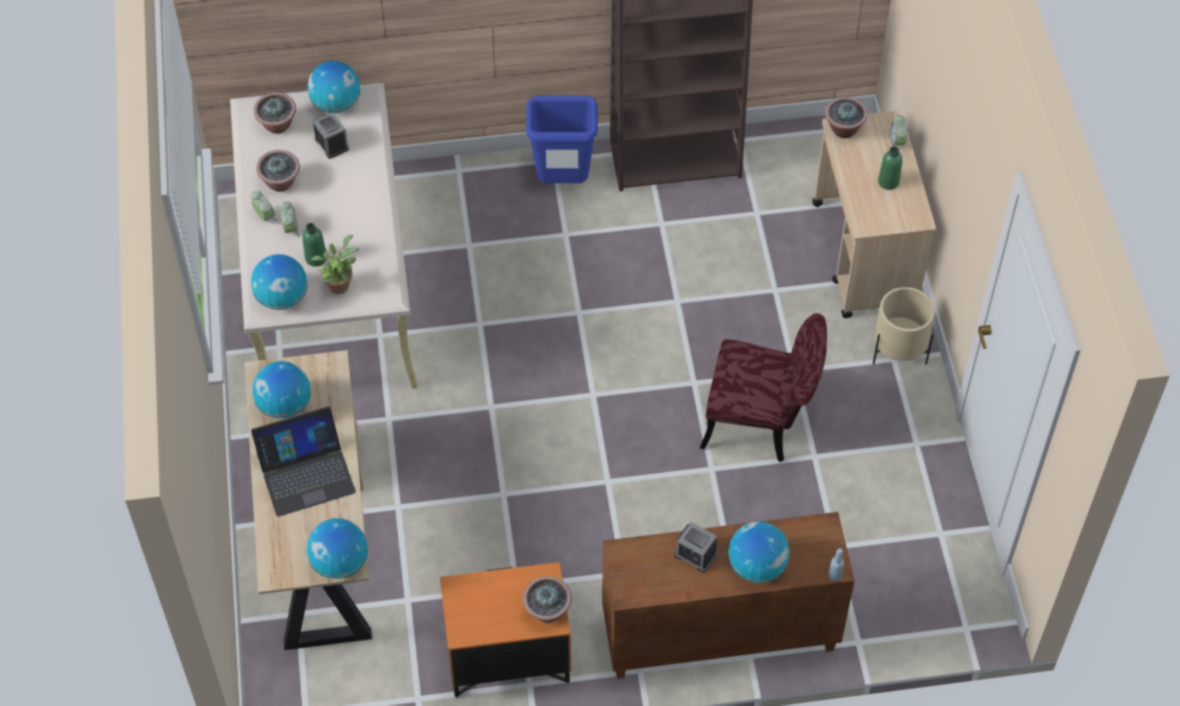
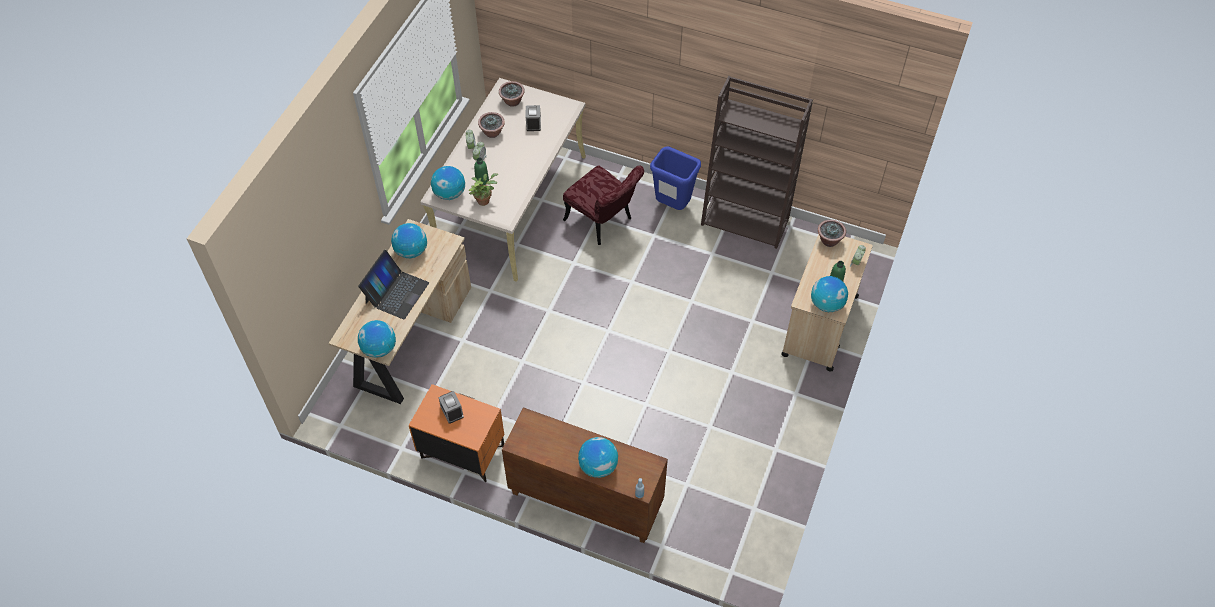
camera: 30 degrees right, 0 degrees up
laptop [251,406,356,517] -> laptop turned 75 degrees counterclockwise [358,250,429,319]
globe [308,61,360,113] -> globe moved to [811,276,848,312]
potted plant [523,576,572,623] -> none
alarm clock [674,522,717,573] -> alarm clock moved to [438,391,464,424]
red chair [700,313,827,462] -> red chair moved to [563,165,644,245]
beige planter [873,287,935,365] -> none

